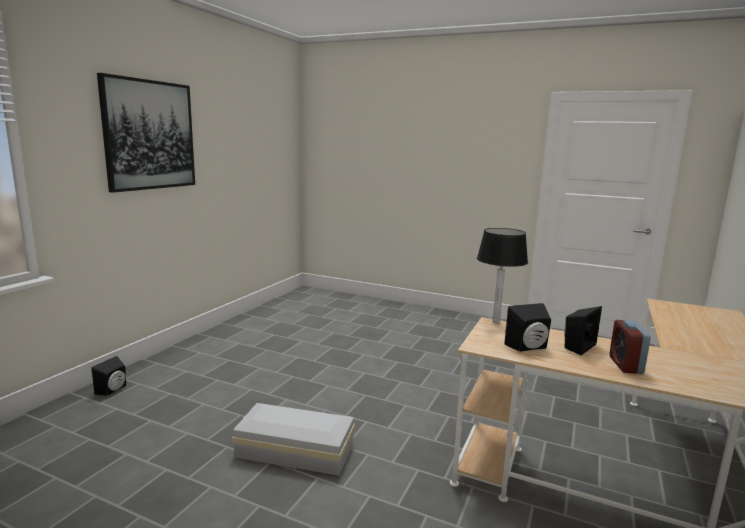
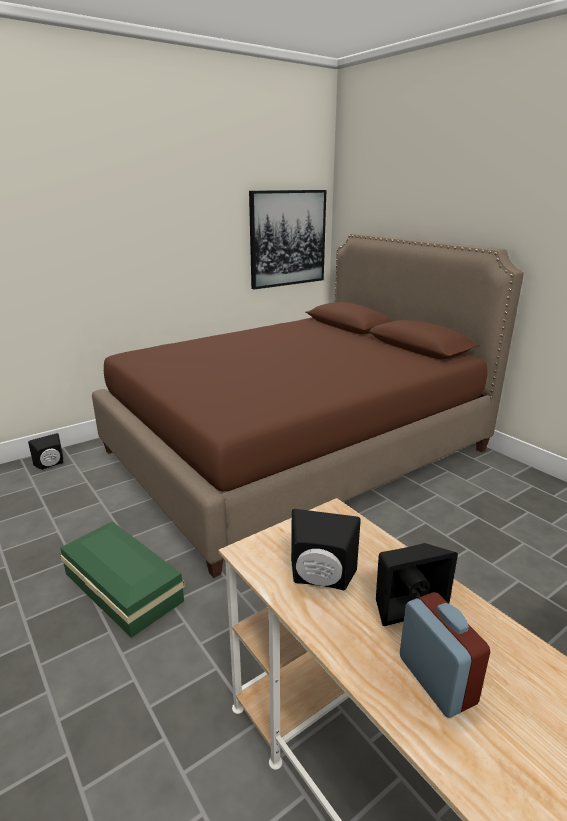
camera: 30 degrees right, 10 degrees up
picture [97,73,195,193] -> picture moved to [249,190,326,289]
white storage box [232,403,355,476] -> green storage box [60,521,185,638]
table lamp [477,228,528,324] -> none
alarm clock [609,320,651,374] -> alarm clock turned 120 degrees clockwise [400,592,490,718]
none -> brown bed [92,233,524,578]

